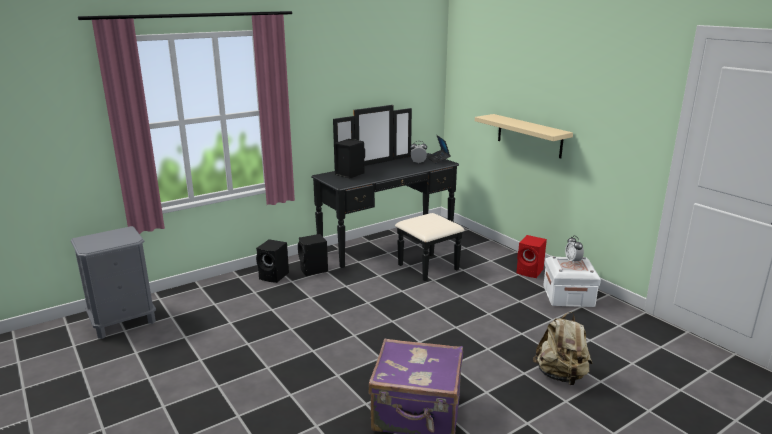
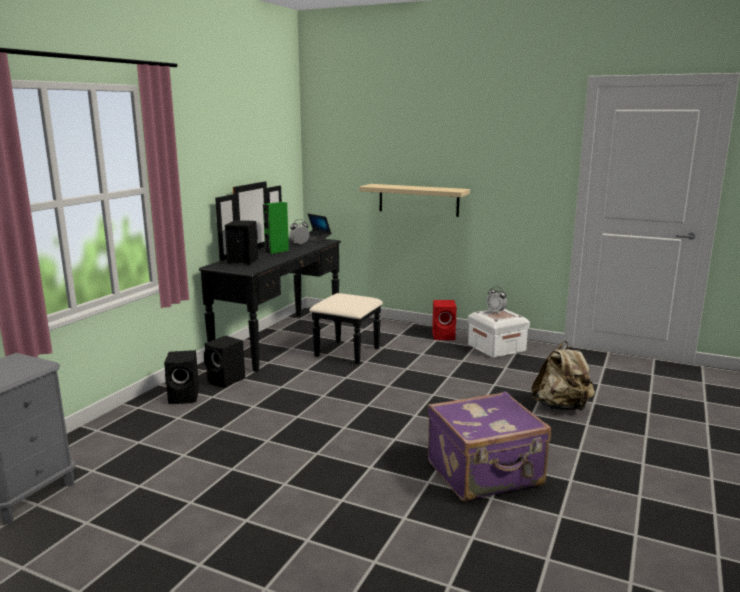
camera: 30 degrees left, 5 degrees down
none -> green speaker [263,202,289,255]

